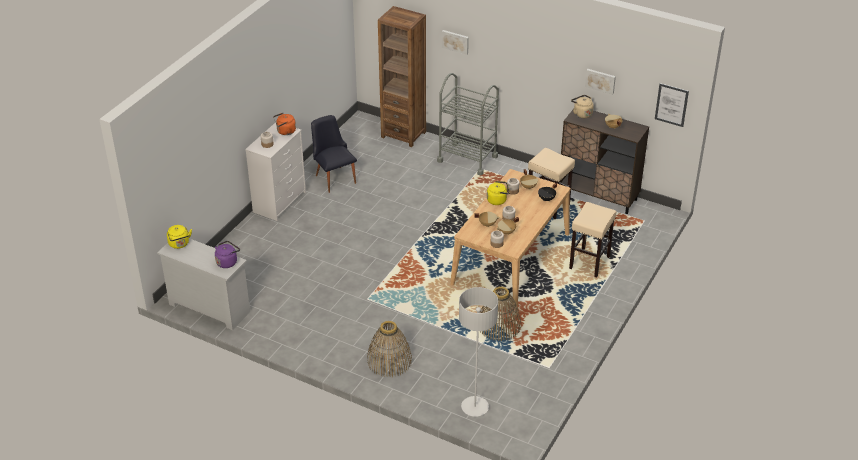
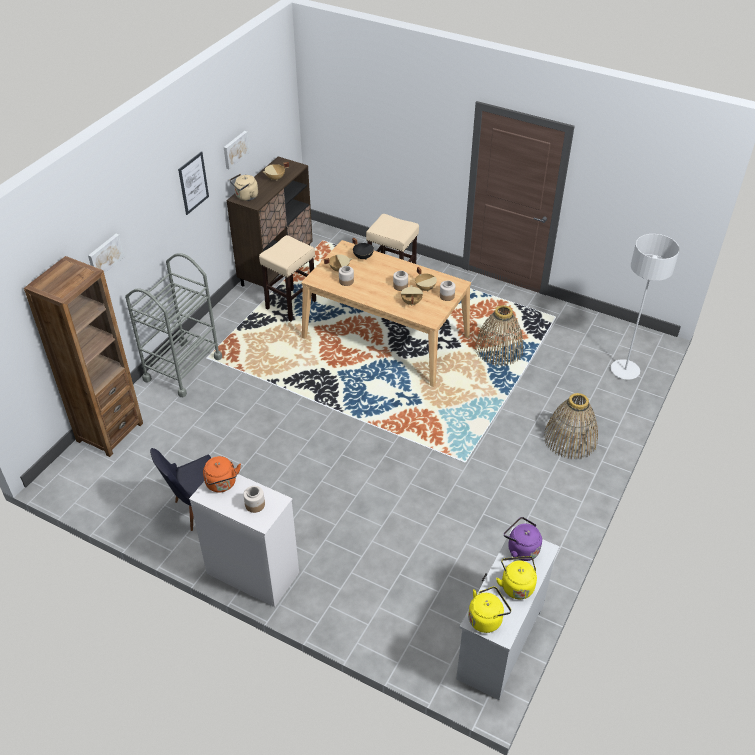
camera: 90 degrees left, 5 degrees up
yellow kettle [487,181,510,205] -> yellow kettle moved to [496,556,537,599]
picture [655,83,689,127] -> picture moved to [178,151,209,215]

